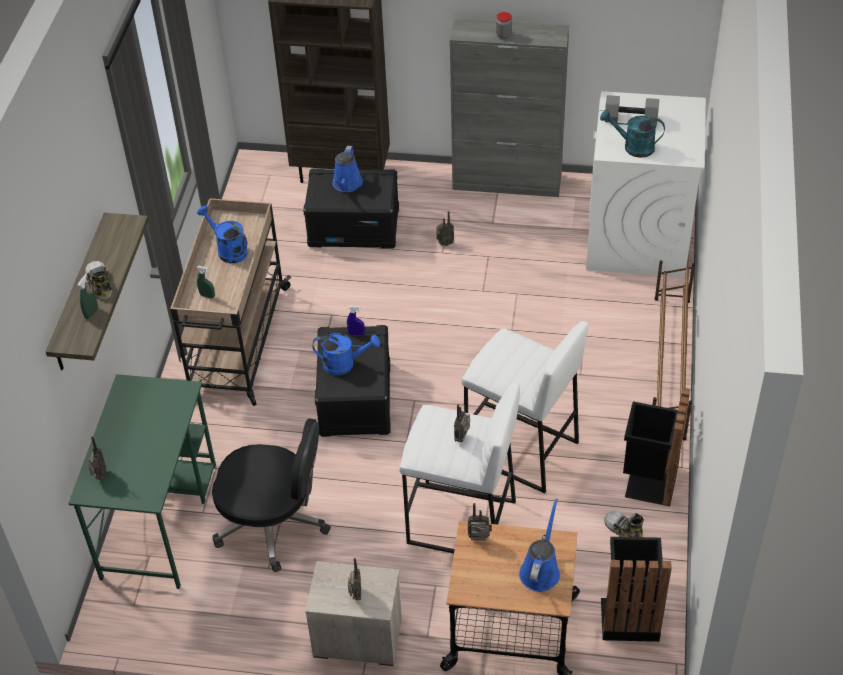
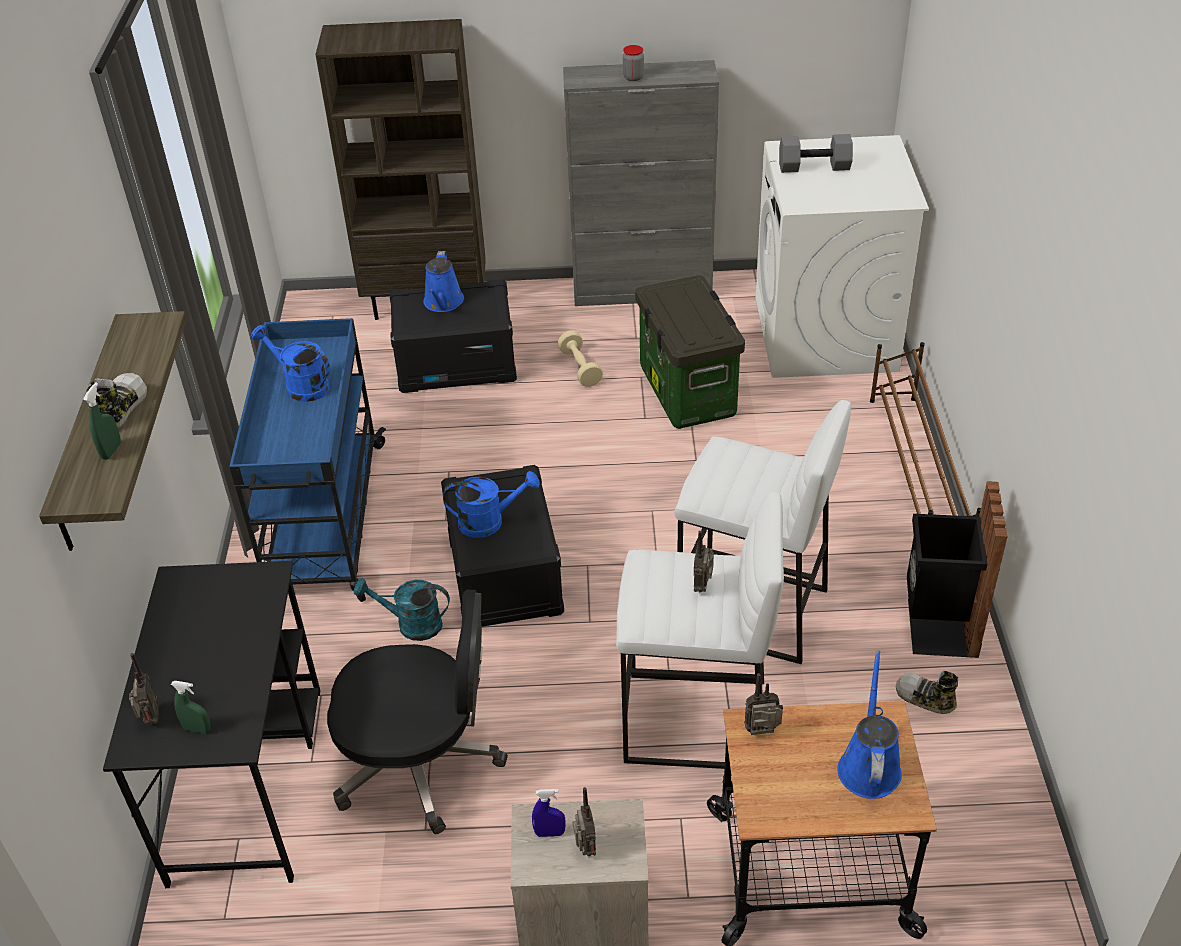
camera: 10 degrees left, 5 degrees down
green desk [68,374,216,589] -> black desk [103,561,320,888]
shoe [85,261,112,299] -> shoe turned 45 degrees clockwise [87,373,147,429]
beige cart [170,198,291,406] -> blue cart [229,318,386,602]
green spray bottle [197,266,215,299] -> green spray bottle moved to [171,681,211,733]
blue spray bottle [347,306,365,336] -> blue spray bottle moved to [532,789,565,837]
radio [436,211,454,246] -> beige dumbbell [558,331,603,387]
turquoise watering can [600,109,665,158] -> turquoise watering can moved to [354,578,450,641]
black trash can [601,537,672,642] -> none
none -> storage box [635,275,745,429]

